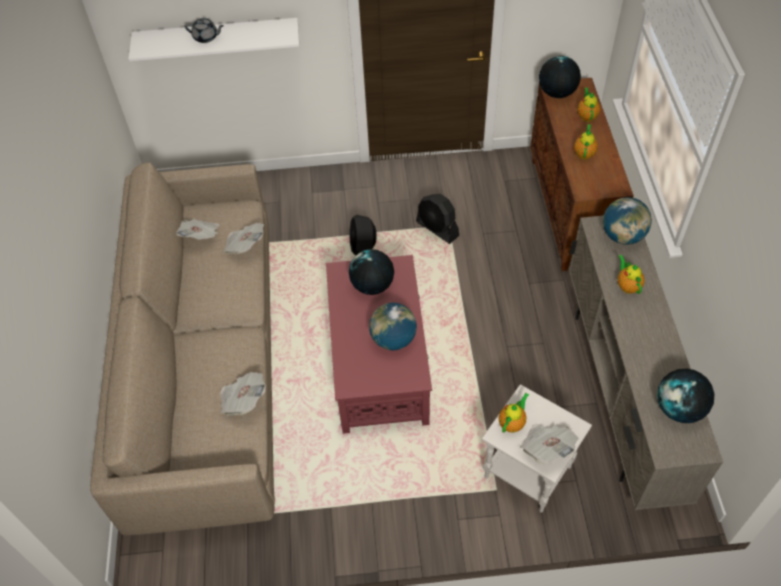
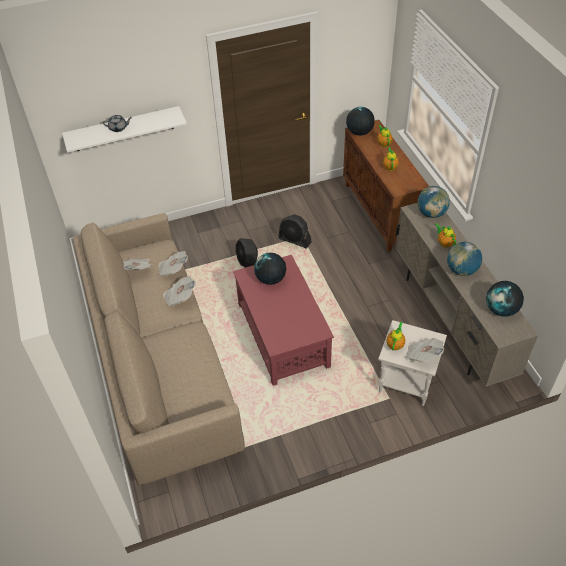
camera: 15 degrees left, 5 degrees down
newspaper [220,372,266,415] -> newspaper moved to [163,276,196,307]
globe [369,303,417,350] -> globe moved to [447,242,482,276]

